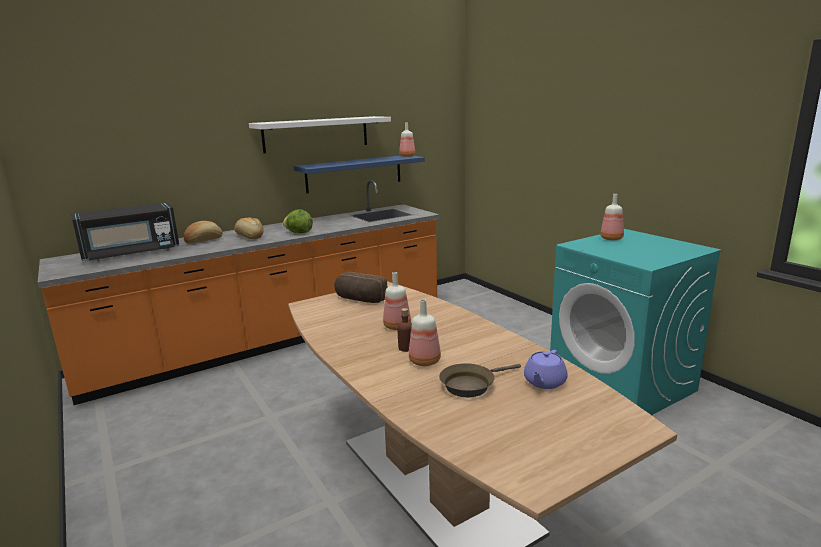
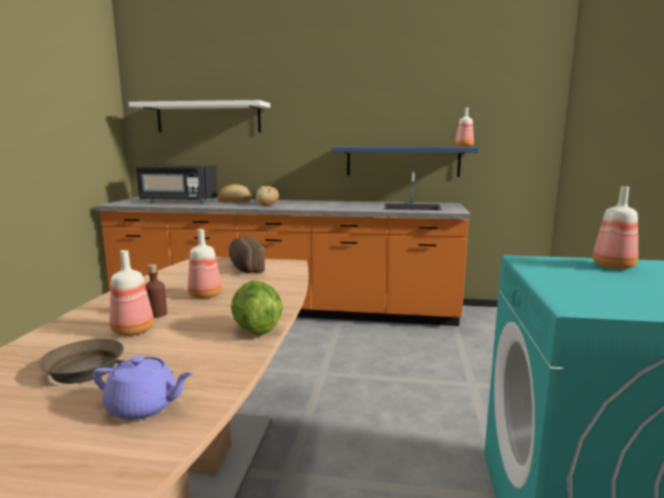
camera: 40 degrees right, 5 degrees down
white shelf [249,116,391,153] -> white shelf moved to [129,100,270,133]
lettuce [283,209,313,233] -> lettuce moved to [231,281,283,335]
purple teapot [524,350,568,389] -> purple teapot turned 150 degrees counterclockwise [92,356,193,420]

